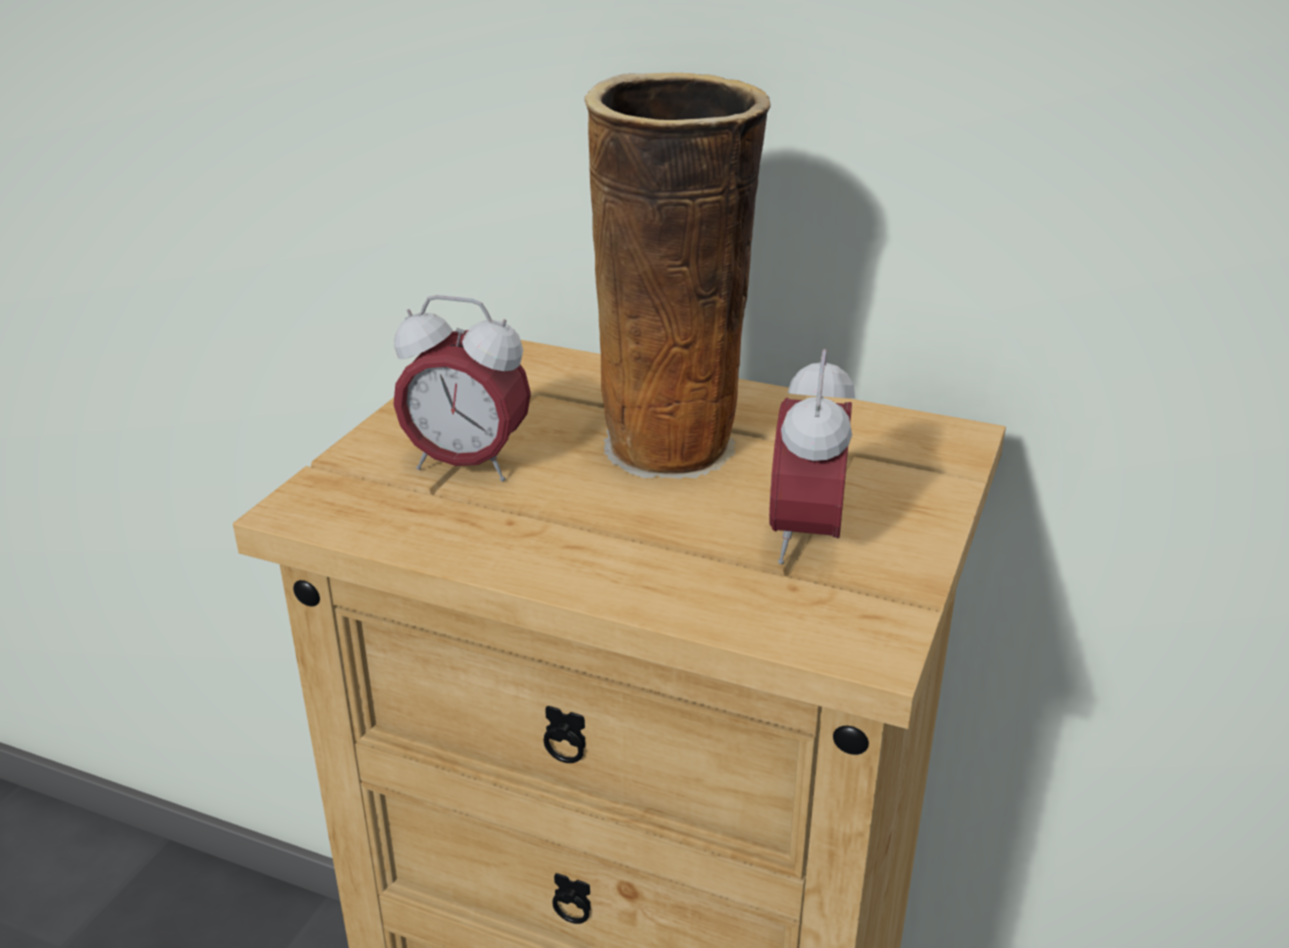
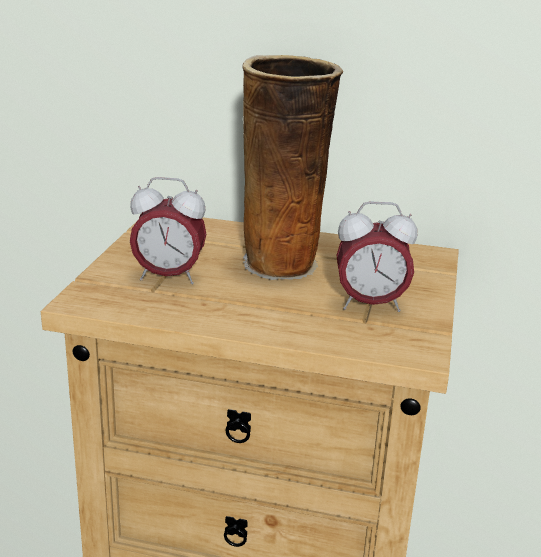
camera: 10 degrees left, 5 degrees down
alarm clock [769,349,855,564] -> alarm clock turned 90 degrees counterclockwise [336,201,417,312]

